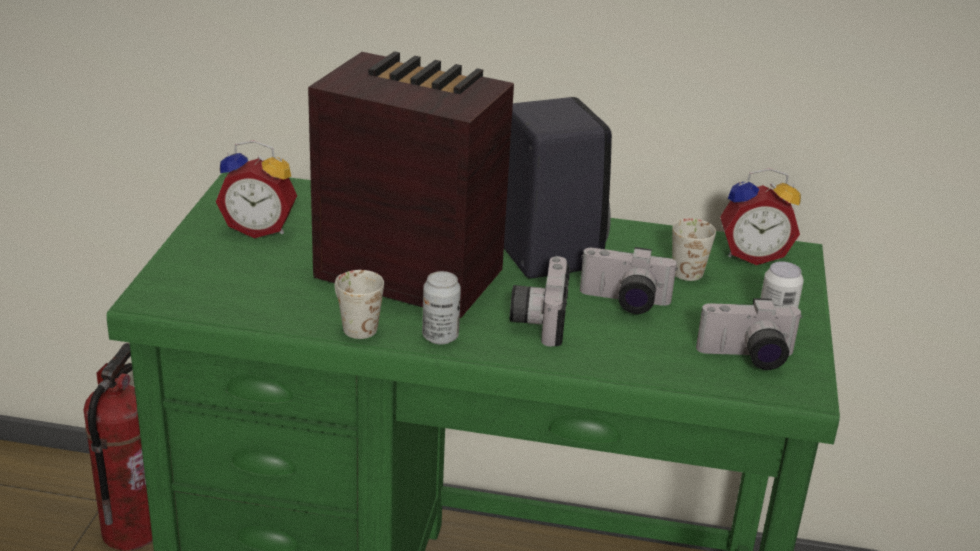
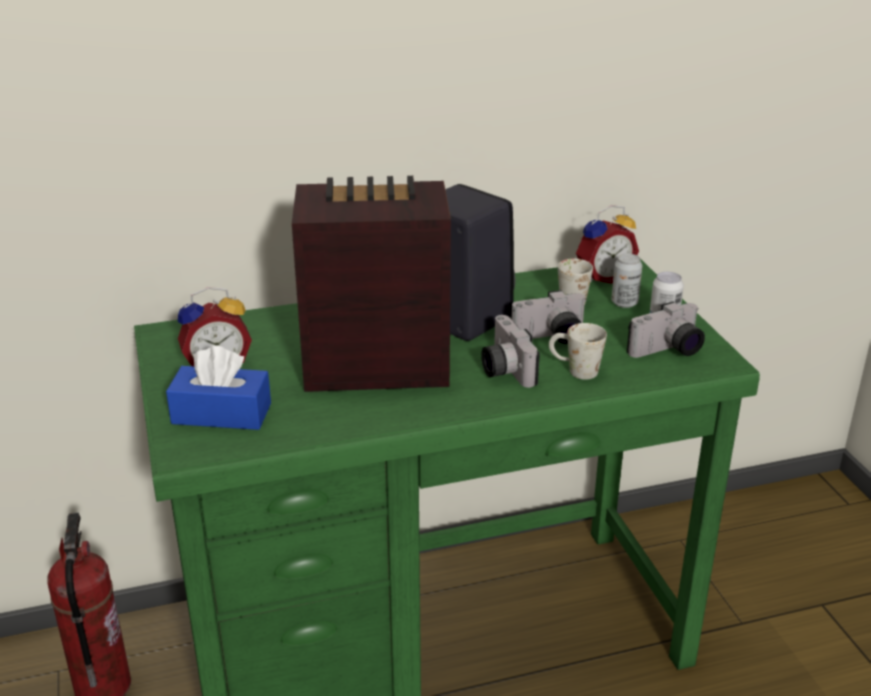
camera: 25 degrees left, 0 degrees up
white mug [334,270,384,339] -> white mug moved to [549,323,607,380]
can [422,271,461,345] -> can moved to [611,253,642,308]
none -> blue tissue box [166,345,271,430]

